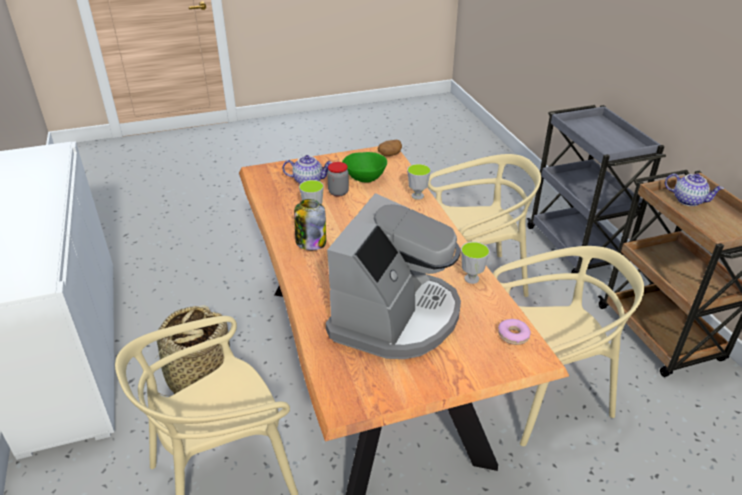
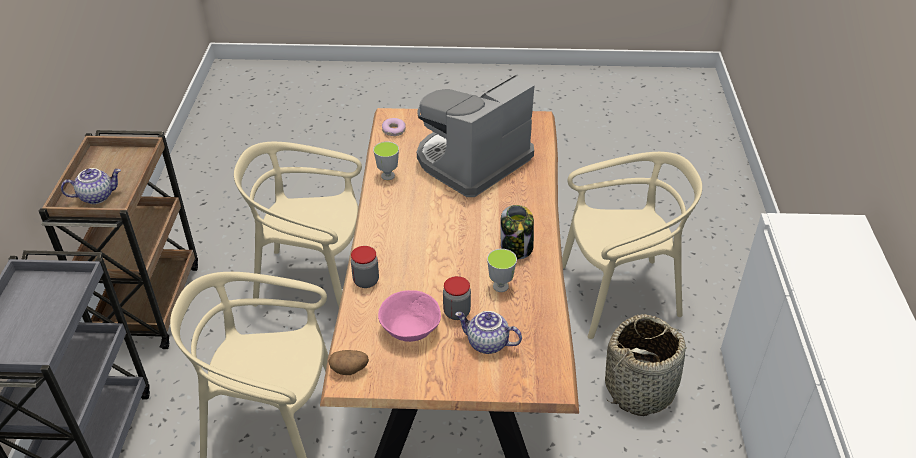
camera: 160 degrees left, 5 degrees up
green bowl [342,152,387,183] -> pink bowl [378,290,441,342]
cup [407,164,431,200] -> jar [351,246,379,288]
teapot [665,173,724,206] -> teapot turned 105 degrees clockwise [61,168,121,204]

